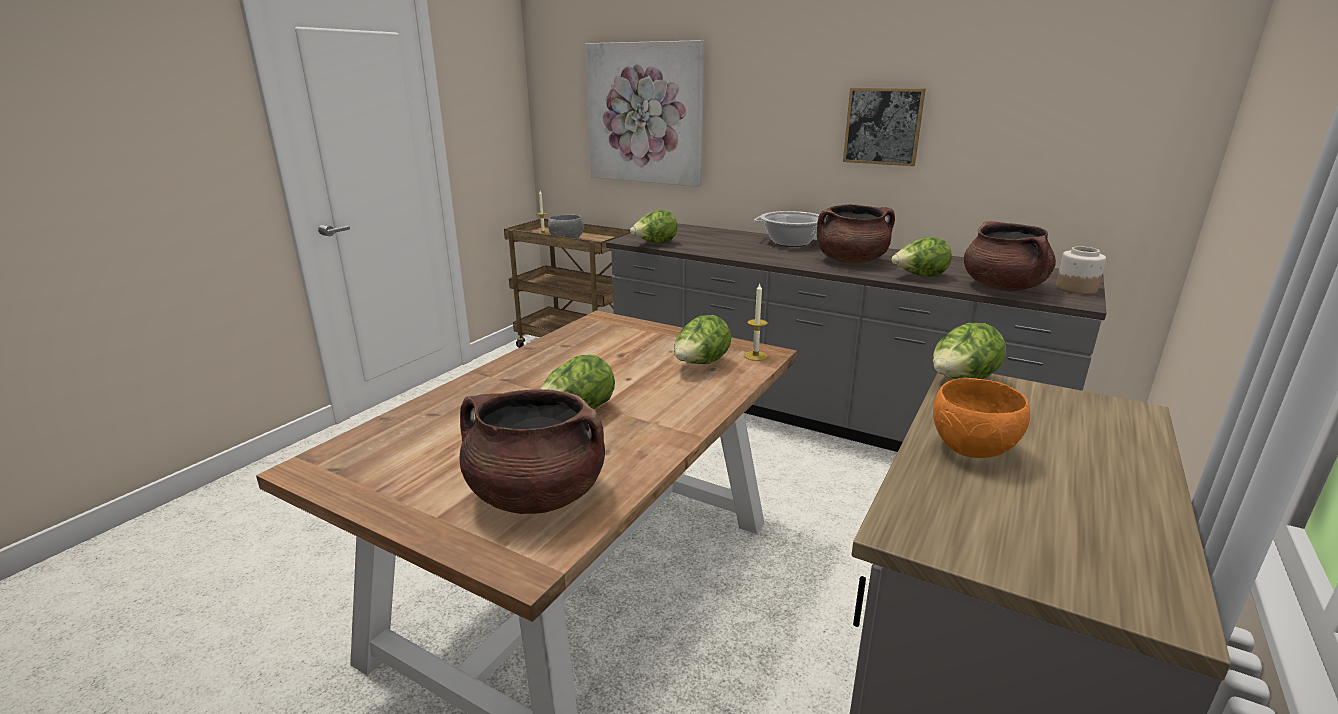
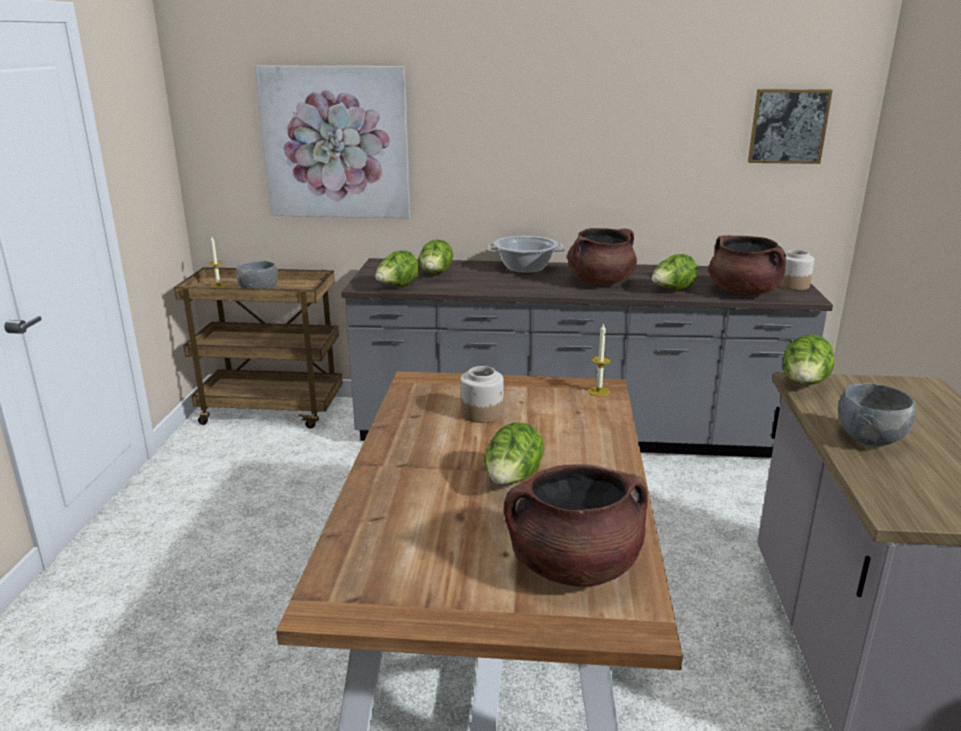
camera: 25 degrees left, 0 degrees up
lettuce [674,315,731,364] -> lettuce moved to [419,240,453,274]
picture [843,88,926,166] -> picture moved to [748,89,833,164]
orange bowl [933,378,1030,458] -> grey bowl [838,383,916,446]
none -> jar [460,366,504,423]

